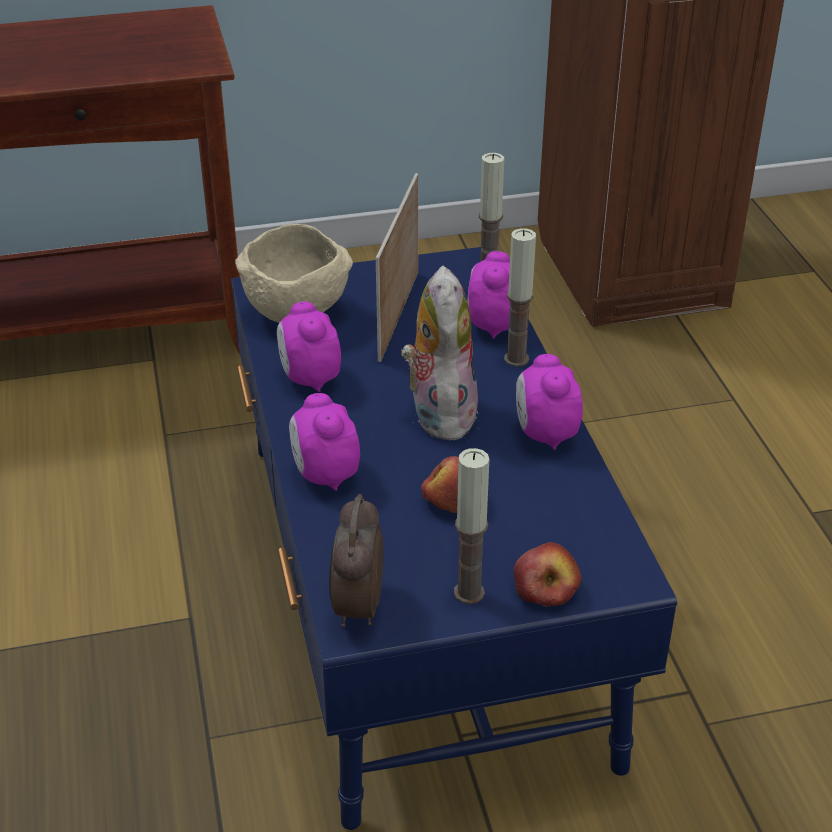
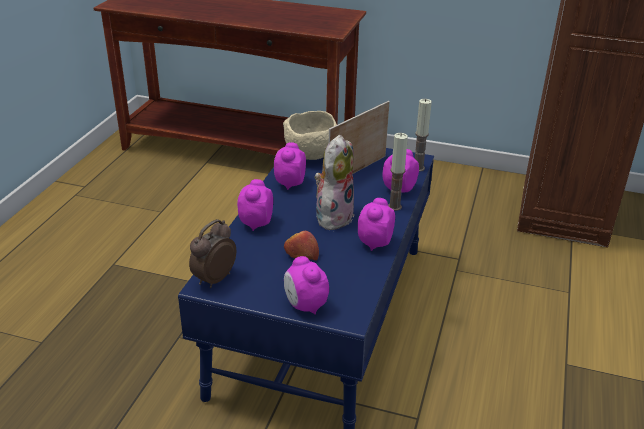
camera: 30 degrees right, 5 degrees down
candle [454,448,489,604] -> none
apple [514,542,581,607] -> alarm clock [284,256,329,315]

